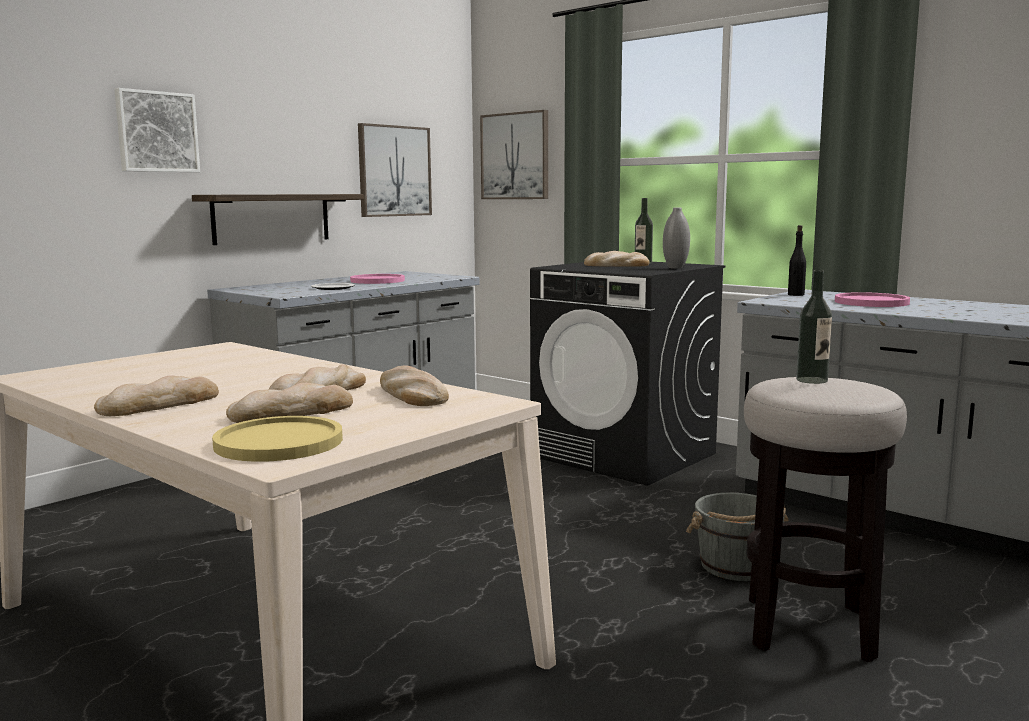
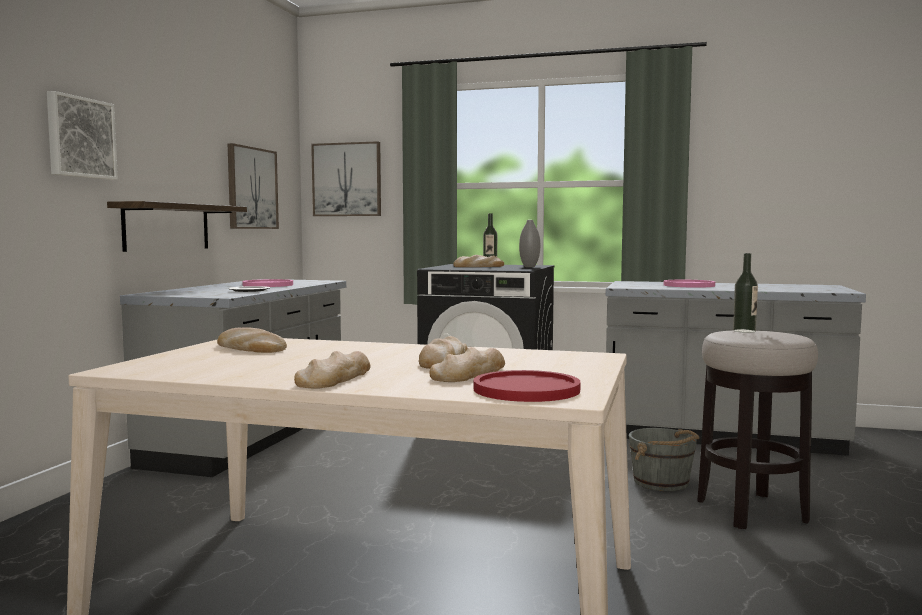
camera: 25 degrees left, 5 degrees down
yellow plate [212,416,343,462] -> red plate [473,370,580,402]
bread [380,365,449,406] -> bread moved to [217,327,287,353]
black bottle [788,225,806,296] -> none

